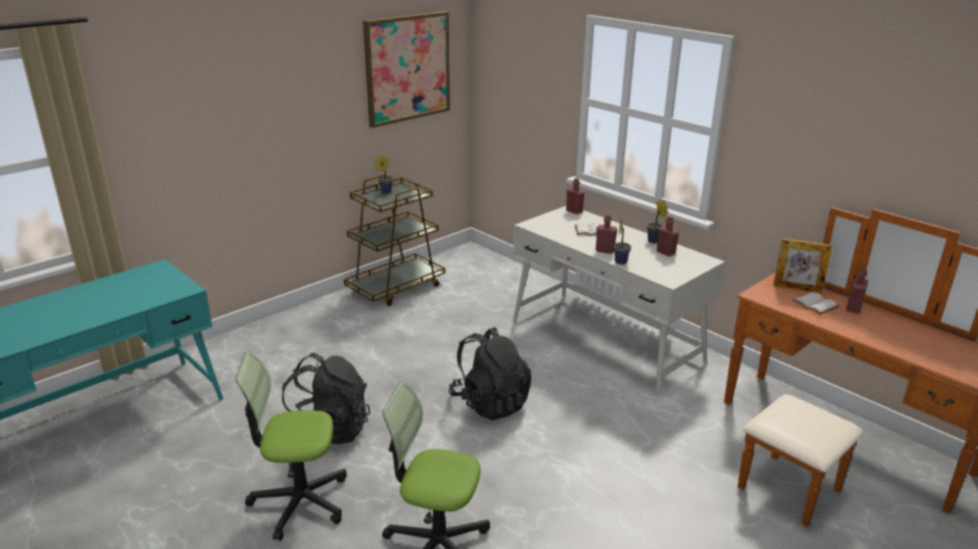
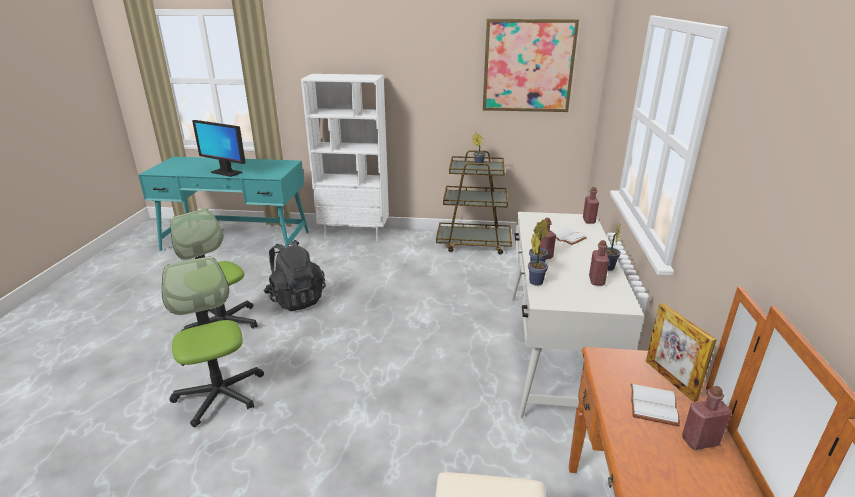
camera: 50 degrees right, 0 degrees up
black backpack [449,327,532,420] -> none
none -> monitor [192,120,245,177]
none -> white bookcase [301,74,389,242]
none -> potted plant [528,232,548,286]

